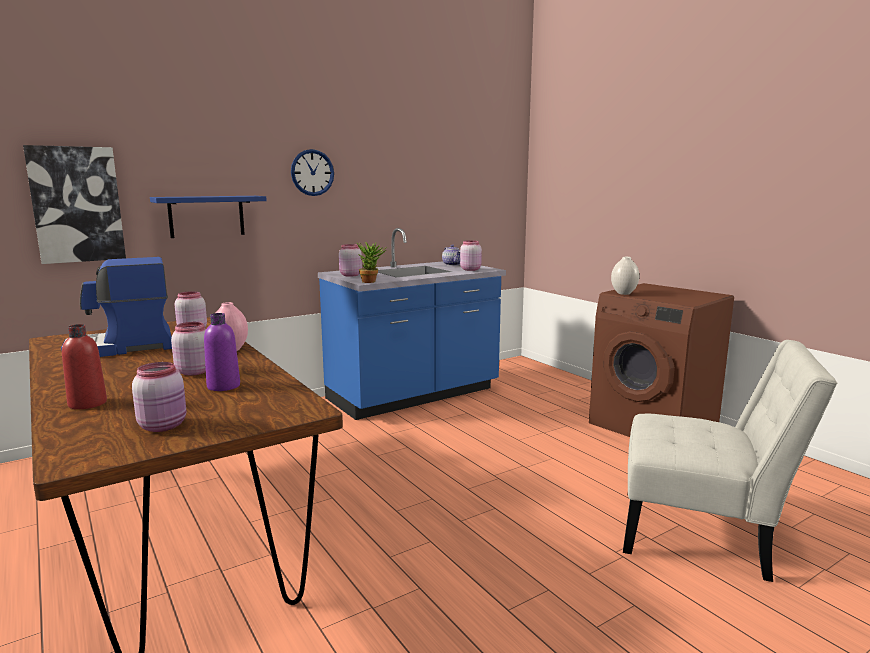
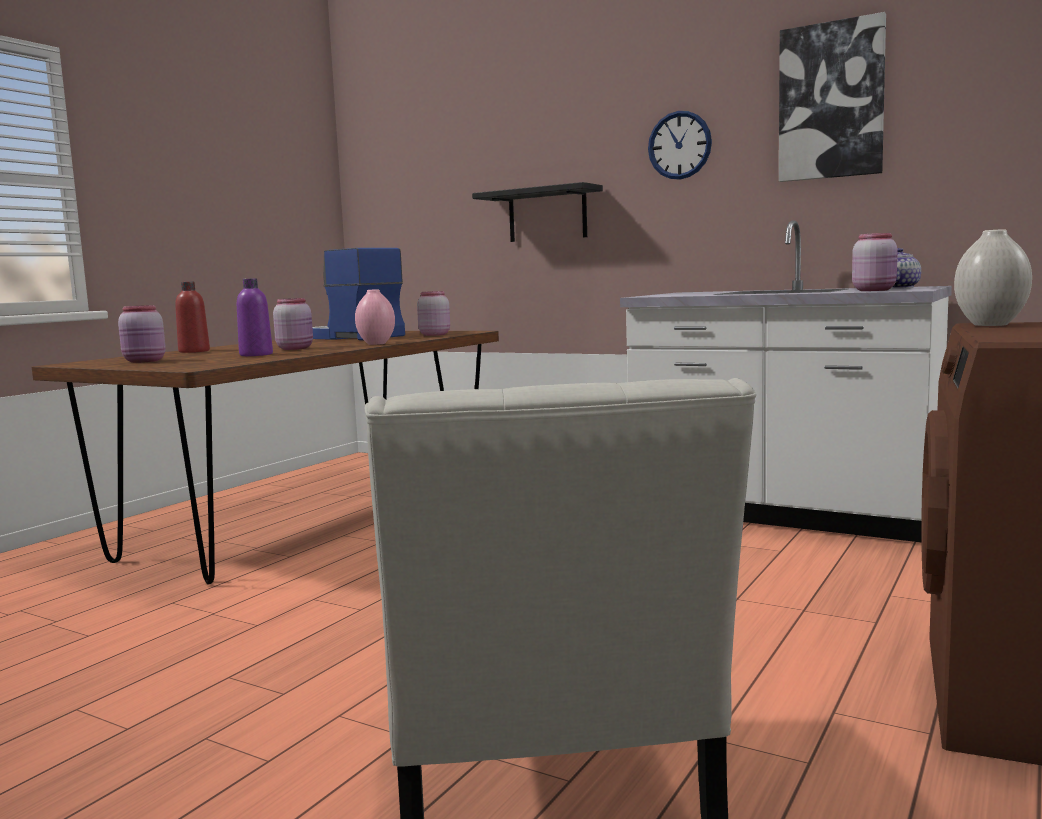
camera: 65 degrees right, 5 degrees down
picture [23,145,126,264] -> picture moved to [779,12,886,182]
blue shelf [150,196,267,238] -> black shelf [472,182,603,242]
blue counter [318,228,506,420] -> white counter [620,220,952,542]
pink jar [339,244,362,277] -> none
potted plant [357,242,387,283] -> none

